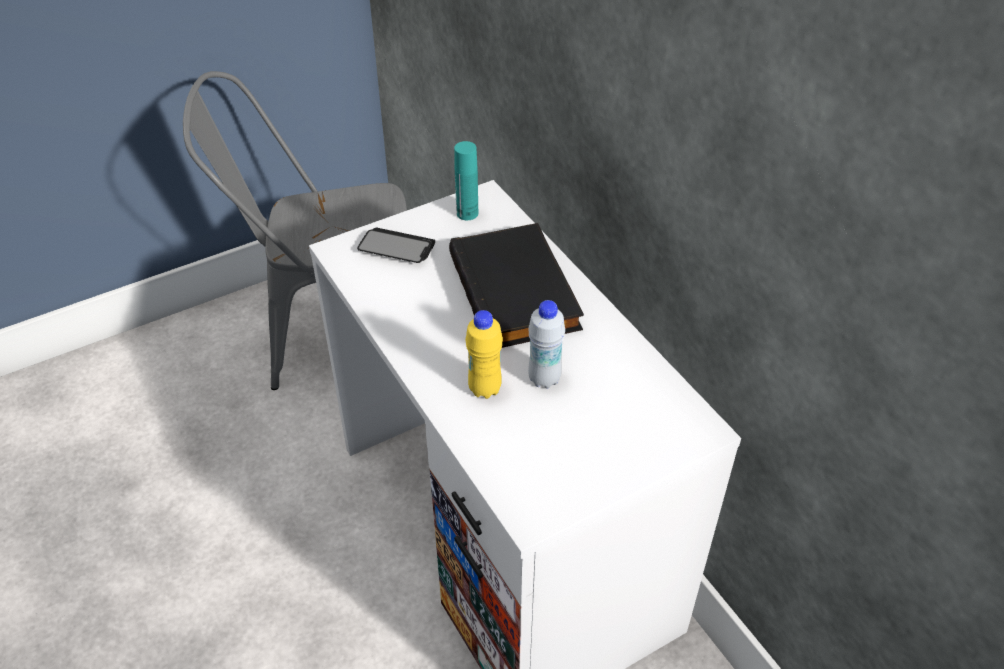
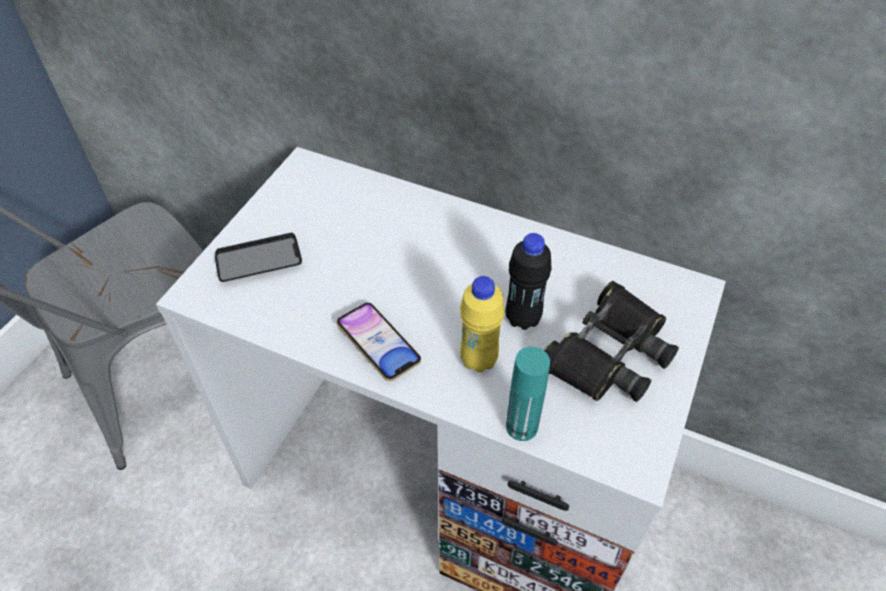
camera: 35 degrees left, 5 degrees up
black book [449,223,584,348] -> none
turquoise bottle [454,141,478,220] -> turquoise bottle moved to [506,347,550,441]
white bottle [528,300,565,388] -> black bottle [506,233,552,330]
none -> phone [336,303,421,381]
none -> black binoculars [544,281,679,402]

